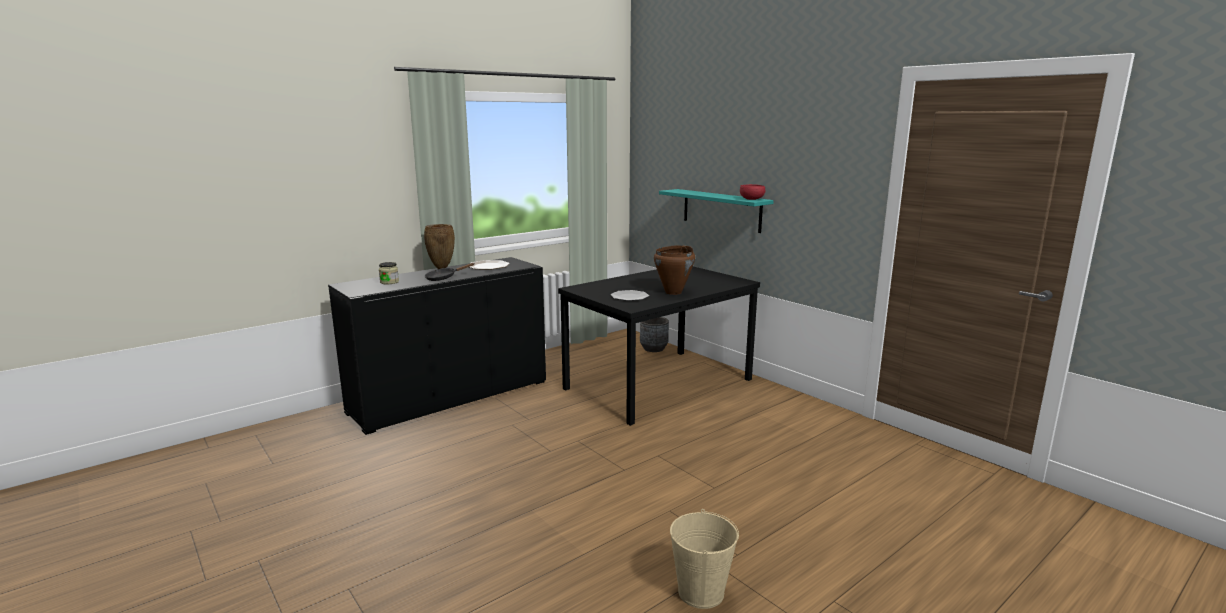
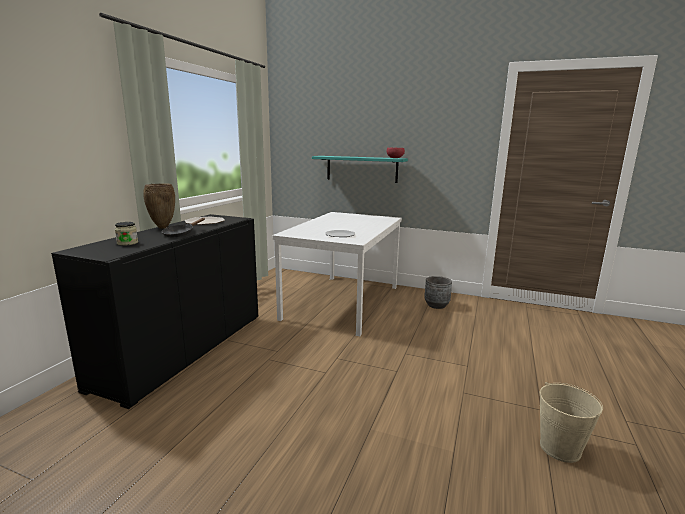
camera: 30 degrees left, 0 degrees up
black dining table [558,267,760,426] -> white dining table [273,212,402,336]
grey planter [640,317,669,352] -> grey planter moved to [424,276,452,309]
brown cooking pot [654,245,695,295] -> none

